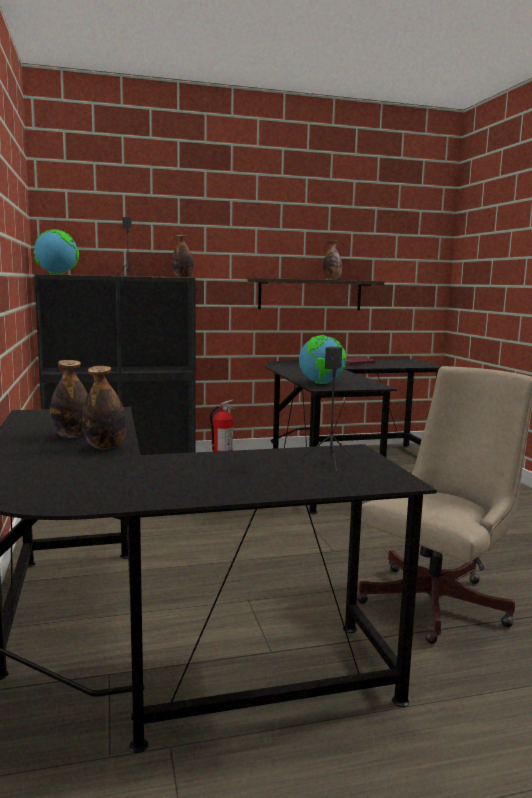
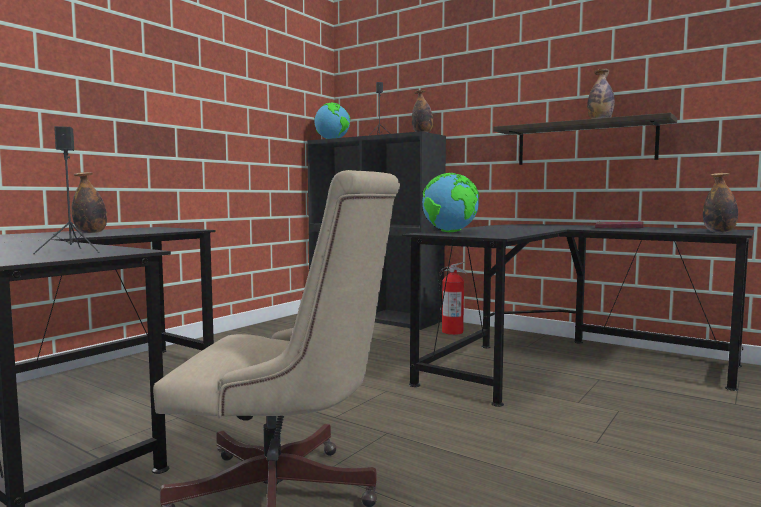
camera: 50 degrees right, 5 degrees down
bottle [82,366,126,449] -> bottle moved to [703,173,738,233]

